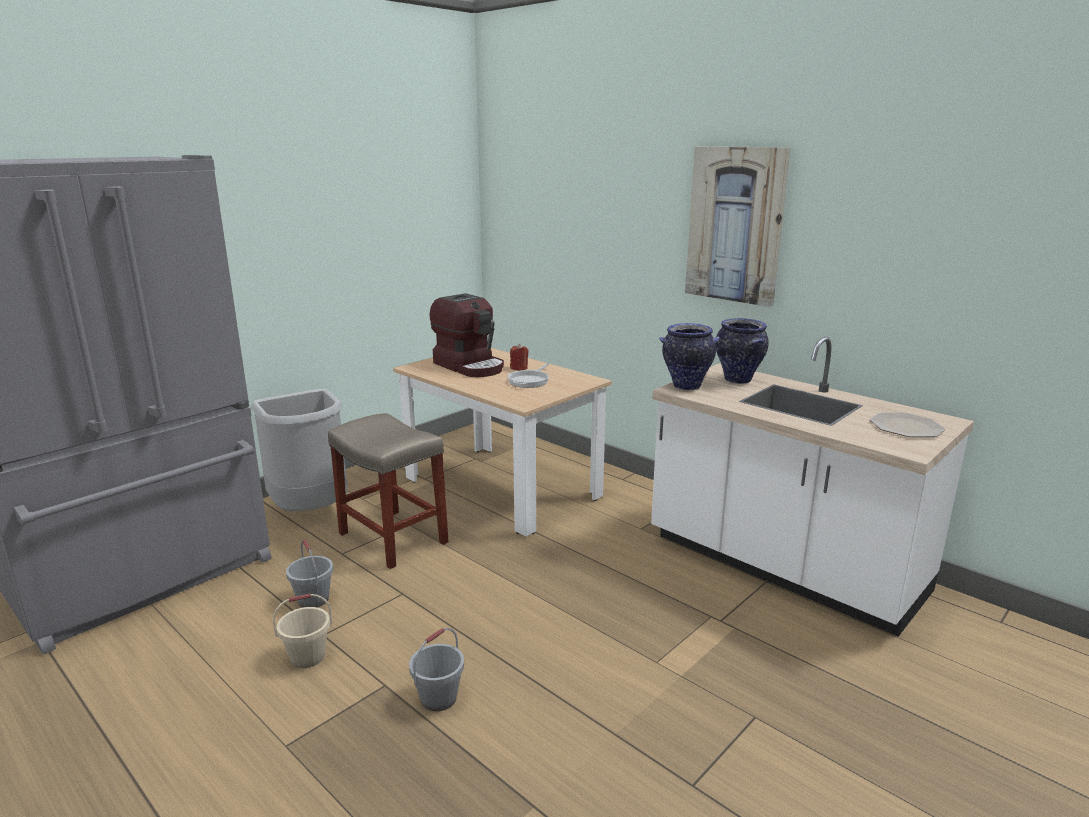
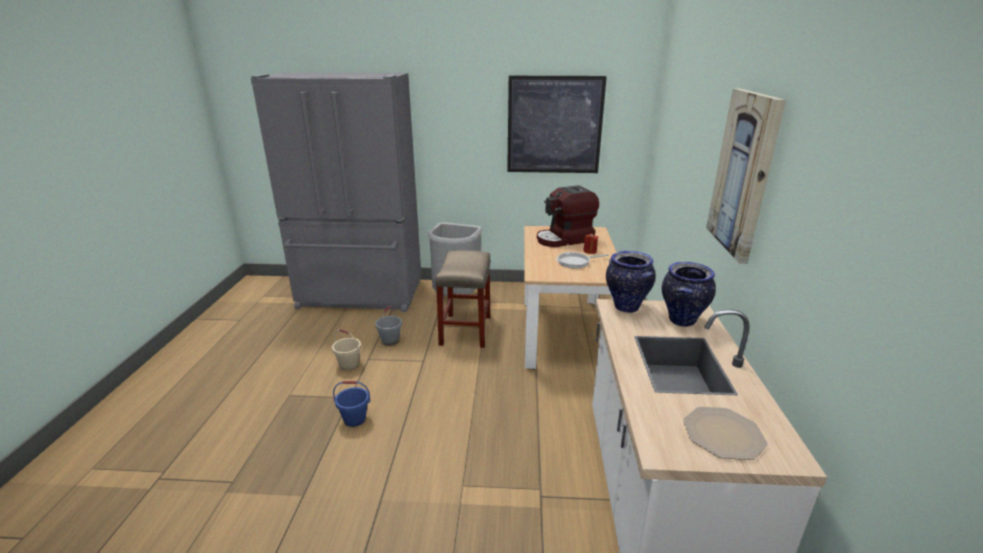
camera: 50 degrees right, 5 degrees up
grey bucket [409,628,464,711] -> blue bucket [333,381,371,427]
coffee machine [430,293,504,377] -> coffee machine turned 60 degrees clockwise [537,185,599,247]
none -> picture [507,76,607,173]

